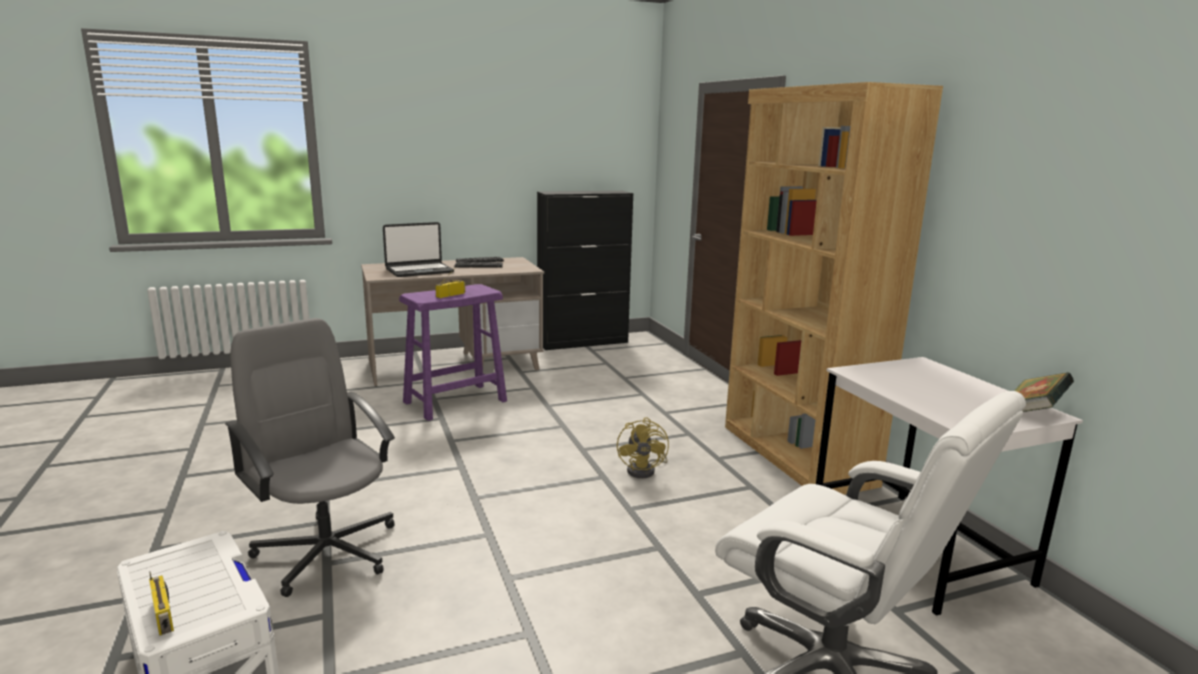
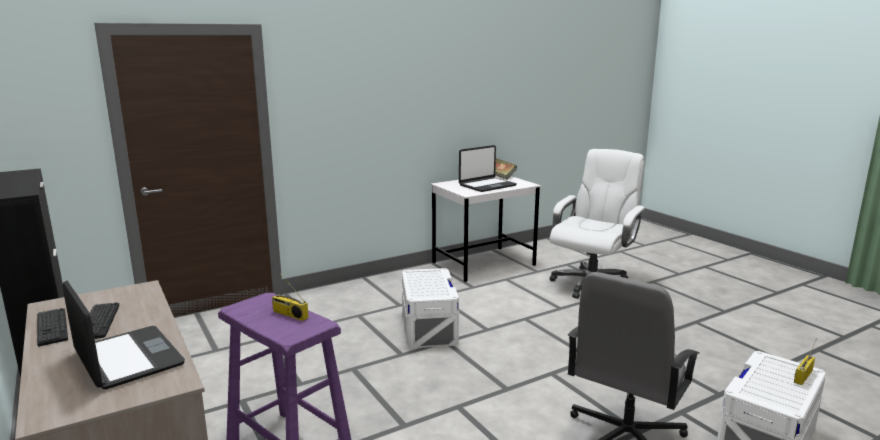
camera: 100 degrees left, 0 degrees up
yellow fan [617,417,669,478] -> white storage box [402,268,459,348]
brown bookcase [725,82,943,495] -> none
none -> laptop [459,145,517,192]

